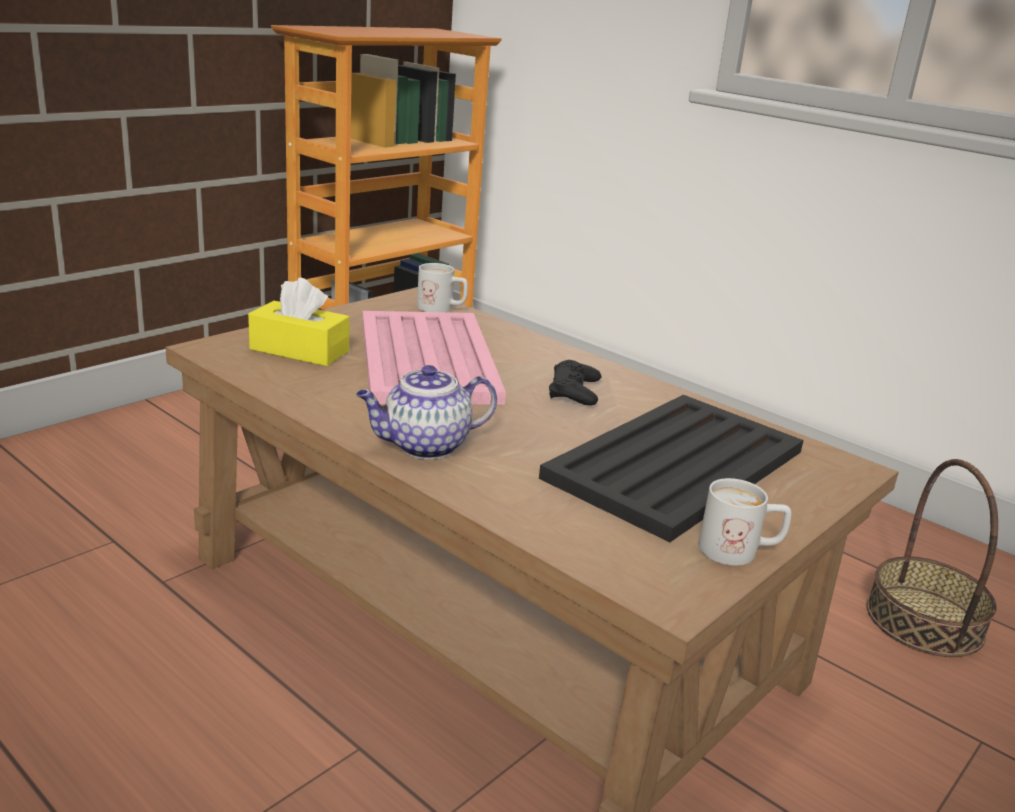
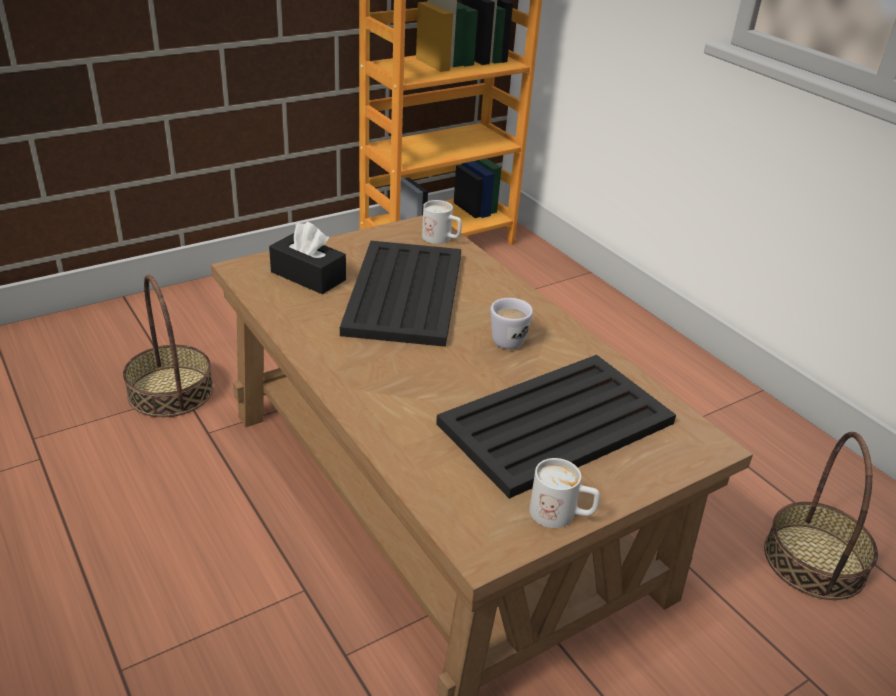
camera: 15 degrees right, 10 degrees up
yellow tissue box [248,278,350,366] -> black tissue box [269,222,346,294]
teapot [356,365,497,459] -> none
pink tray [362,311,506,404] -> black tray [340,241,461,347]
black game controller [549,360,601,405] -> white mug [491,298,533,349]
none -> basket [123,274,213,417]

